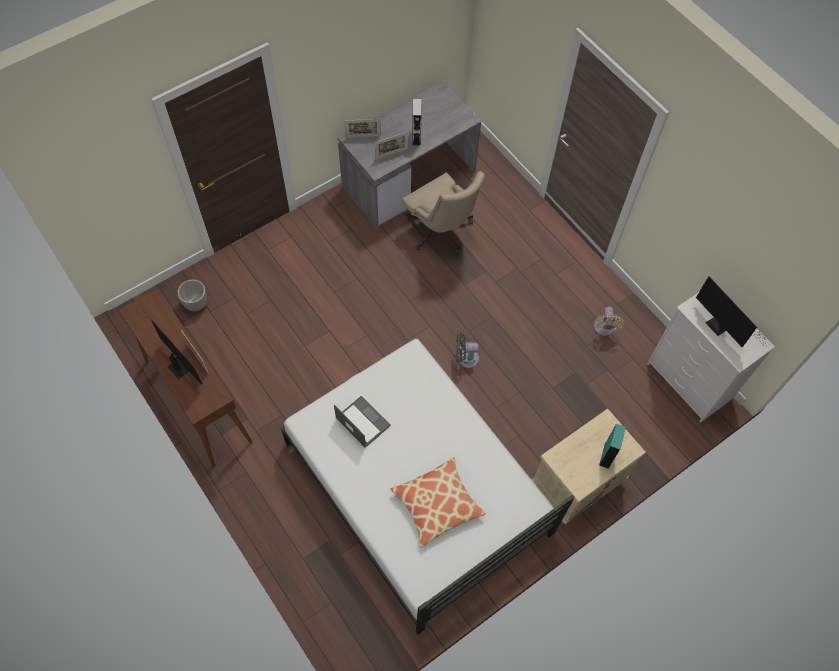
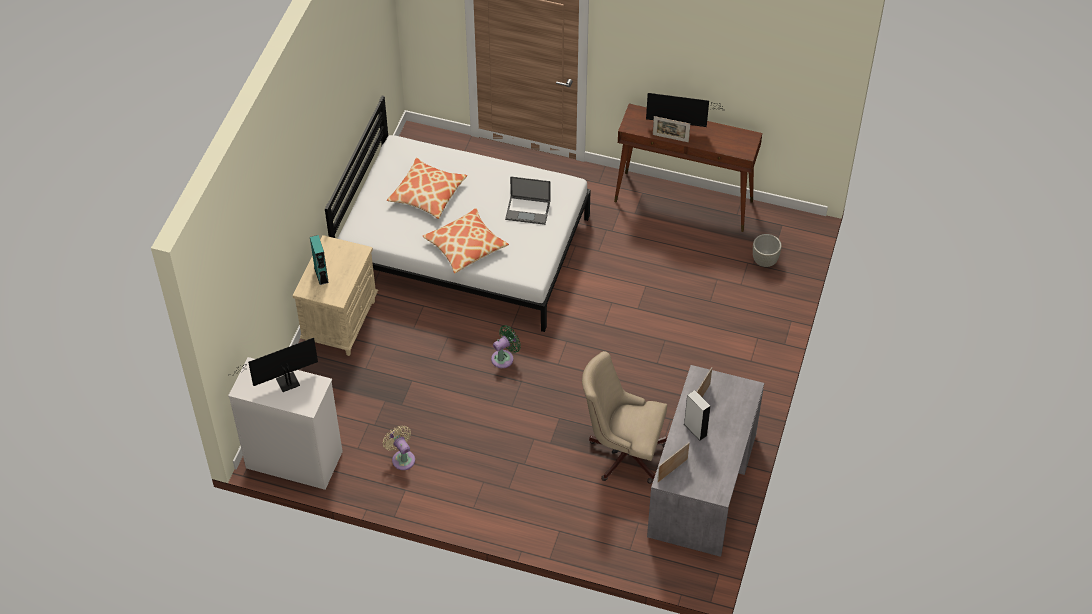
camera: 145 degrees right, 10 degrees down
picture frame [345,119,381,138] -> picture frame moved to [657,443,689,483]
monitor [696,276,770,349] -> monitor turned 45 degrees counterclockwise [228,338,318,392]
none -> pillow [422,208,509,274]

